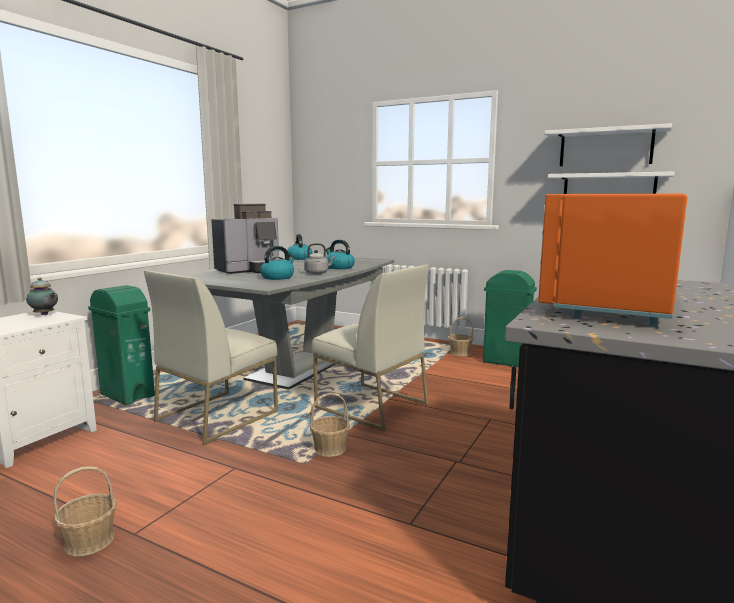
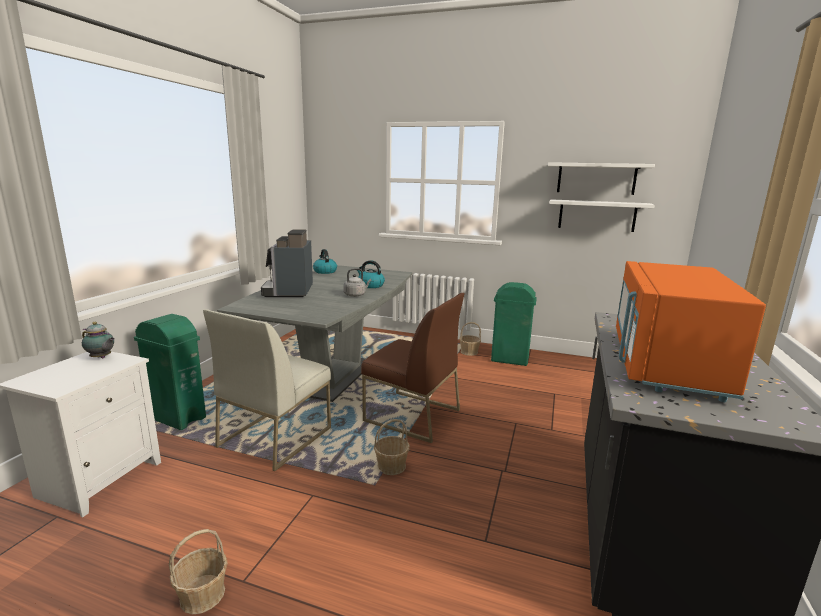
camera: 10 degrees left, 5 degrees up
coffee machine [211,204,279,274] -> coffee machine turned 135 degrees clockwise [261,229,313,297]
kettle [260,246,295,280] -> none
white chair [312,265,429,431] -> brown chair [361,293,464,443]

